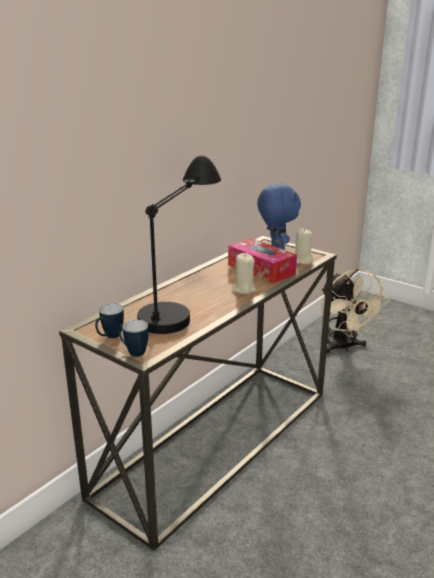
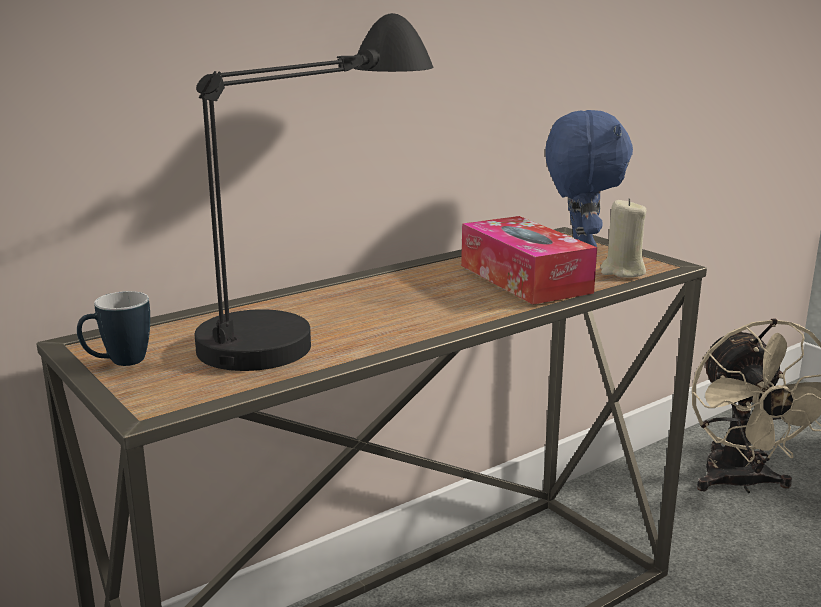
camera: 15 degrees right, 5 degrees down
mug [118,320,149,357] -> none
beige candle [232,253,256,294] -> none

